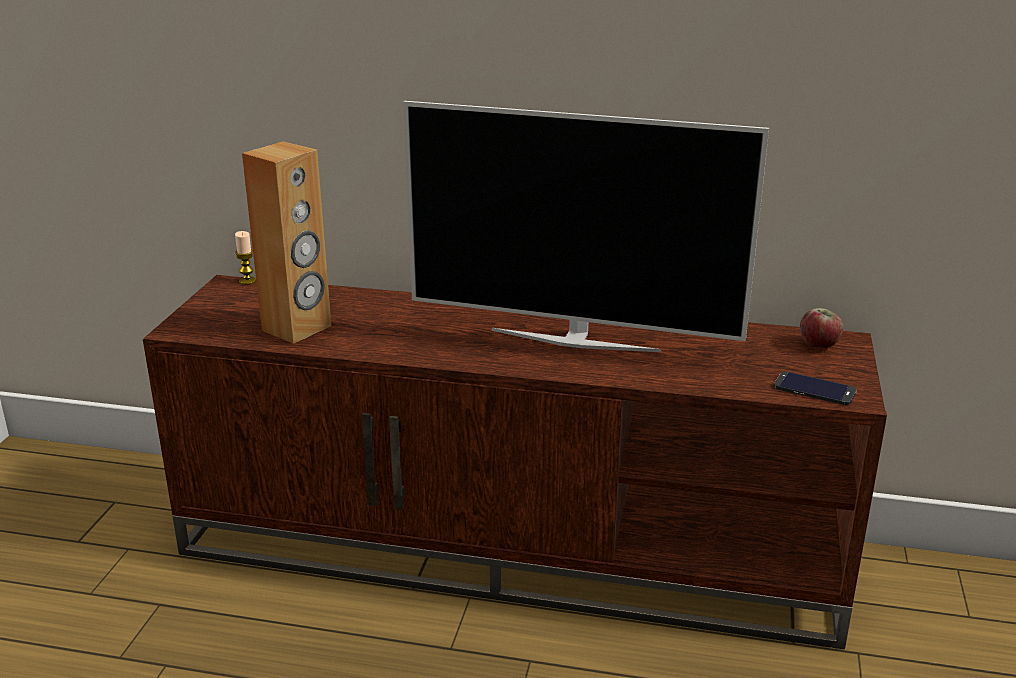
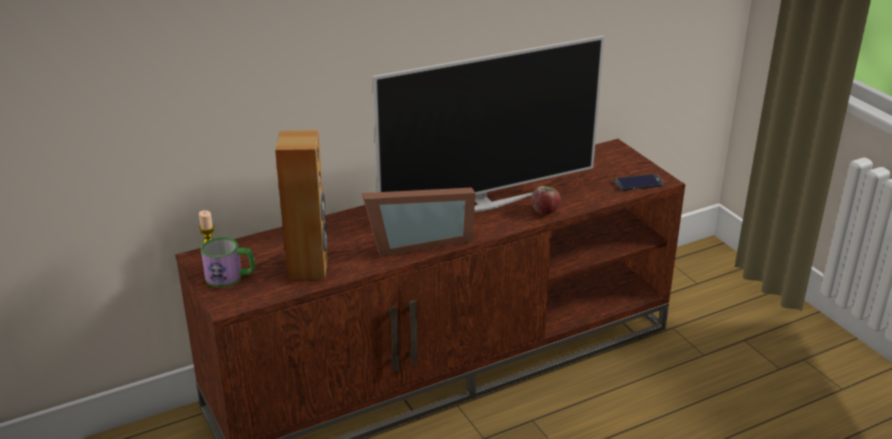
camera: 40 degrees left, 5 degrees up
apple [800,308,843,348] -> apple moved to [531,186,561,215]
none -> mug [201,237,255,287]
none -> picture frame [362,188,476,257]

